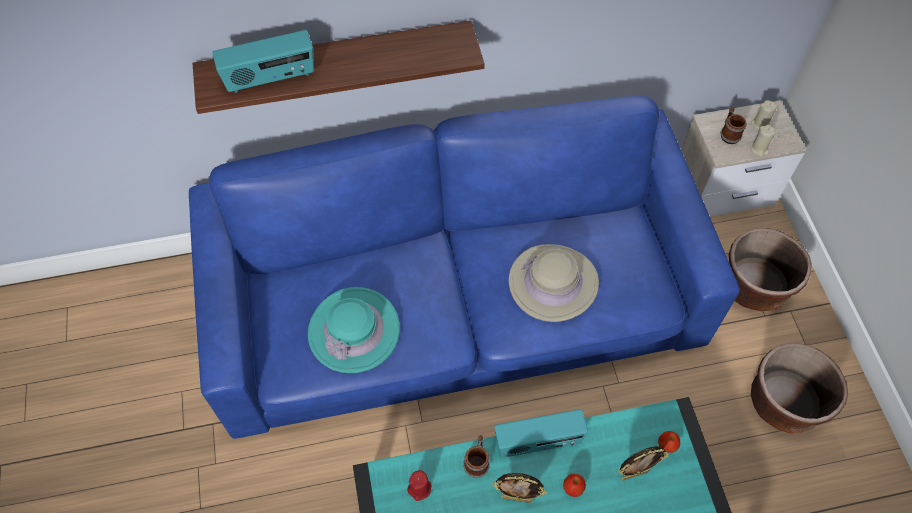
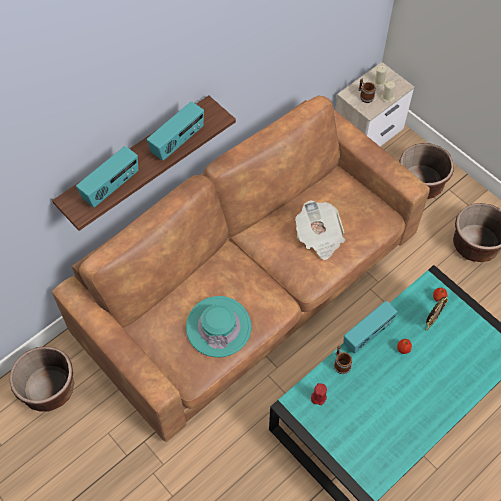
camera: 30 degrees left, 0 degrees up
blue sofa [189,96,740,439] -> brown sofa [52,96,430,442]
picture frame [492,473,547,503] -> none
beige hat [509,244,599,322] -> newspaper [295,200,345,260]
none -> brown planter [9,346,74,412]
none -> radio [147,101,204,161]

